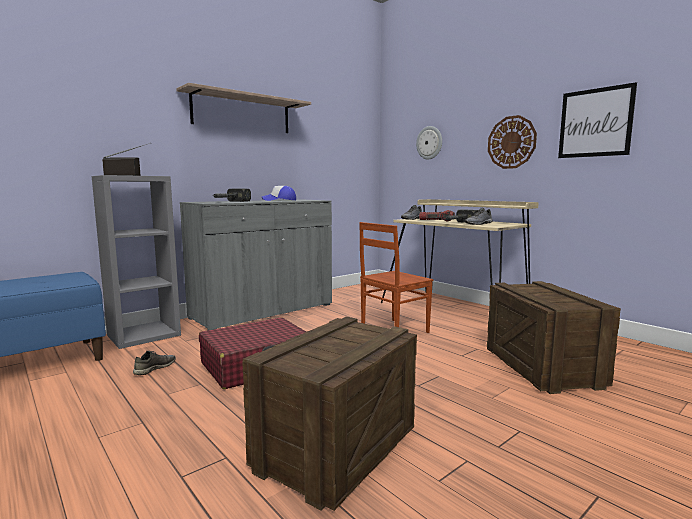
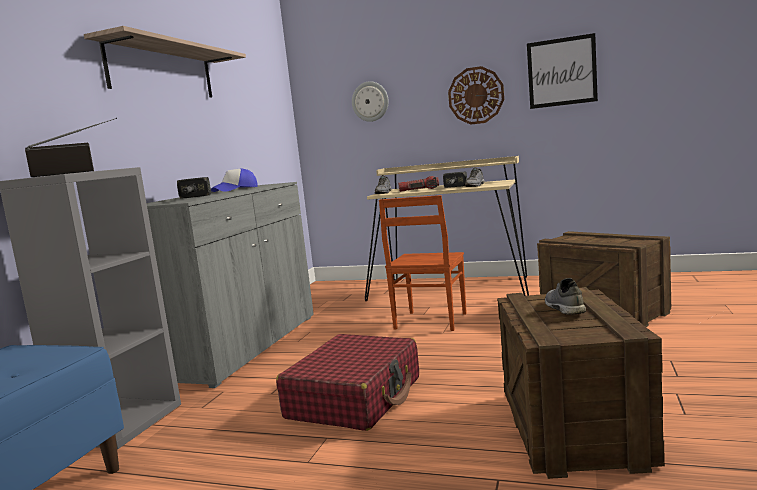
camera: 30 degrees left, 0 degrees up
grey shoe [133,351,176,375] -> grey shoe moved to [545,278,586,315]

